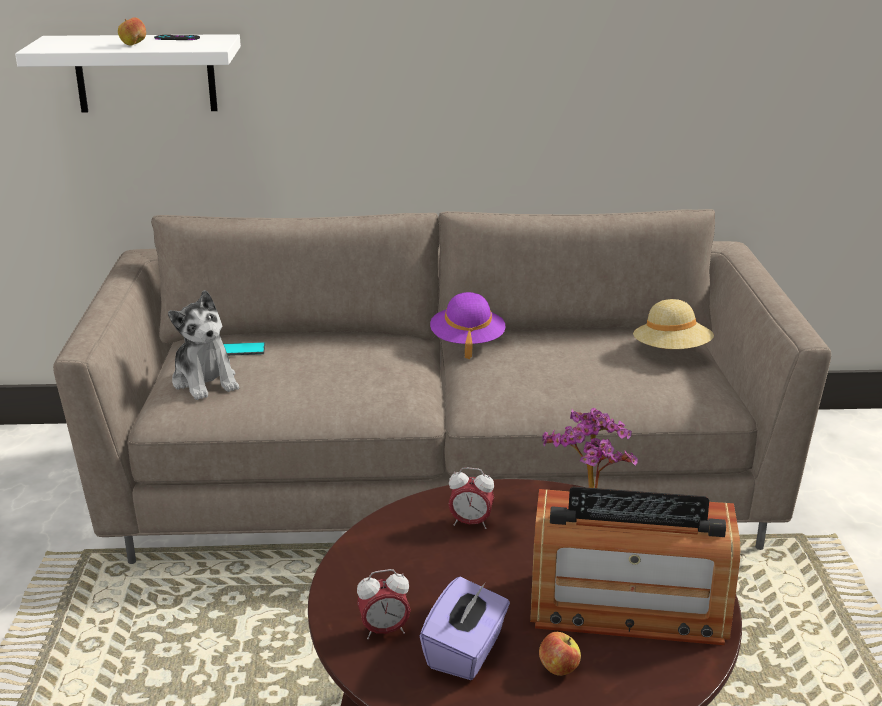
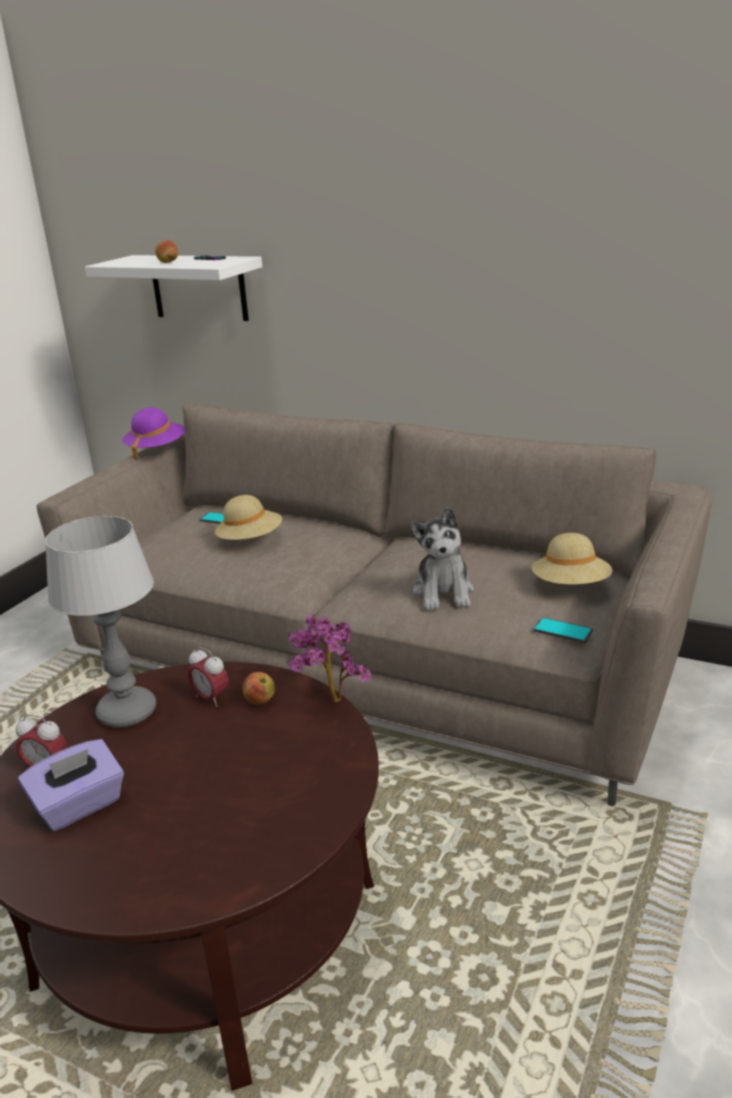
camera: 30 degrees right, 0 degrees up
plush toy [168,290,239,400] -> plush toy moved to [411,507,474,610]
purple hat [430,292,506,359] -> purple hat moved to [122,407,185,460]
radio [530,487,740,645] -> none
apple [539,632,581,676] -> apple moved to [242,672,275,705]
none -> table lamp [45,516,156,728]
none -> beige hat [215,495,282,540]
none -> phone [534,617,593,643]

